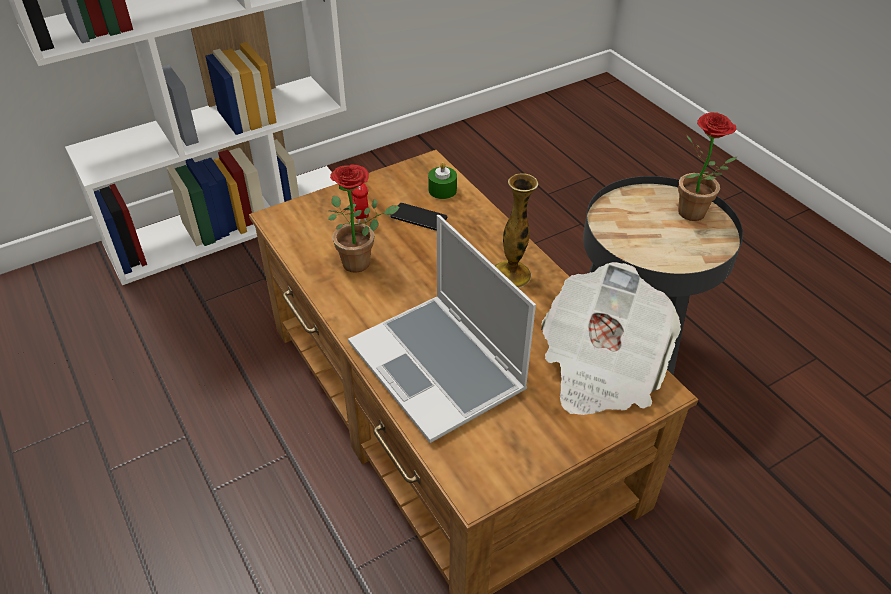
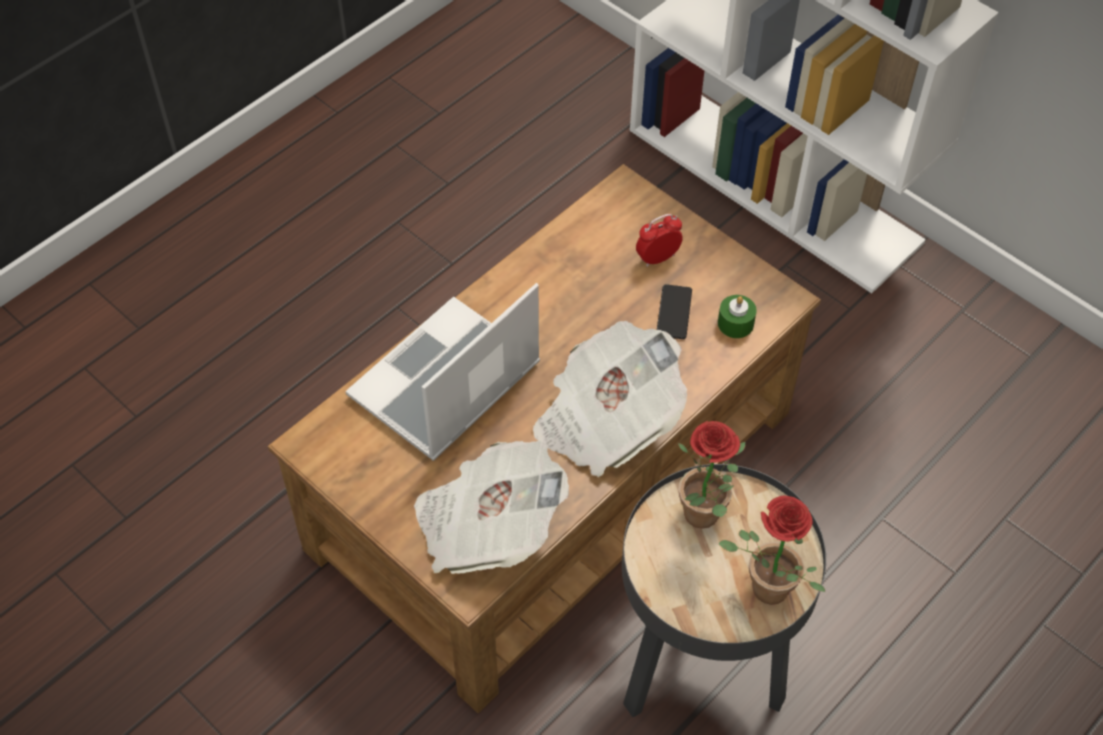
camera: 75 degrees right, 10 degrees up
potted plant [328,164,400,273] -> potted plant moved to [678,421,745,529]
vase [495,173,538,288] -> newspaper [533,321,687,477]

